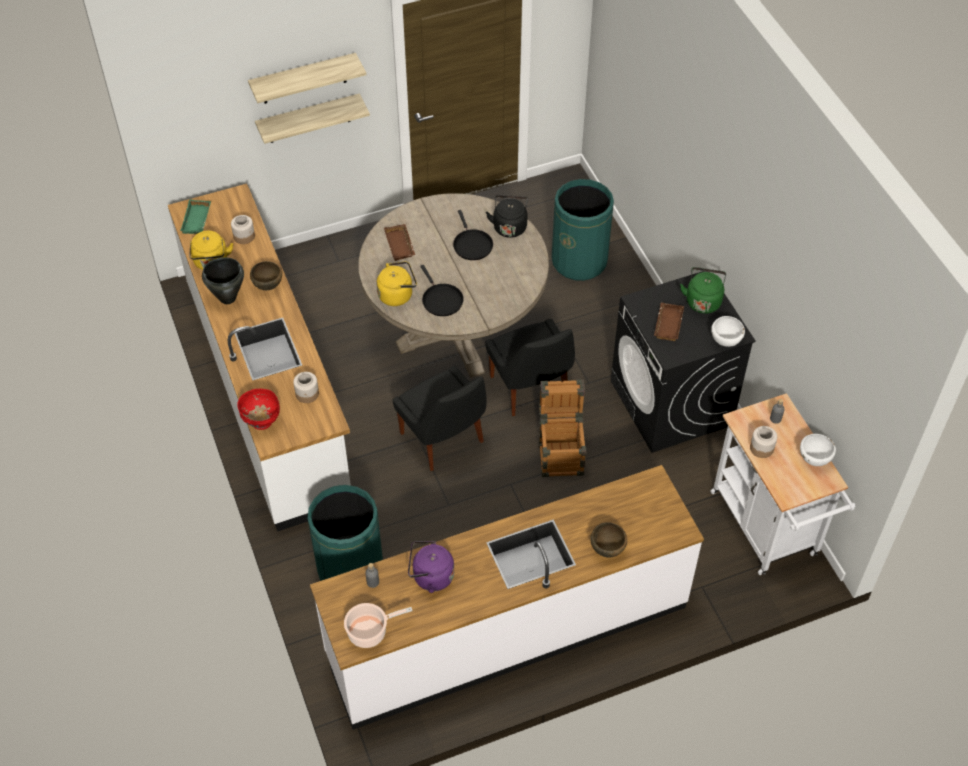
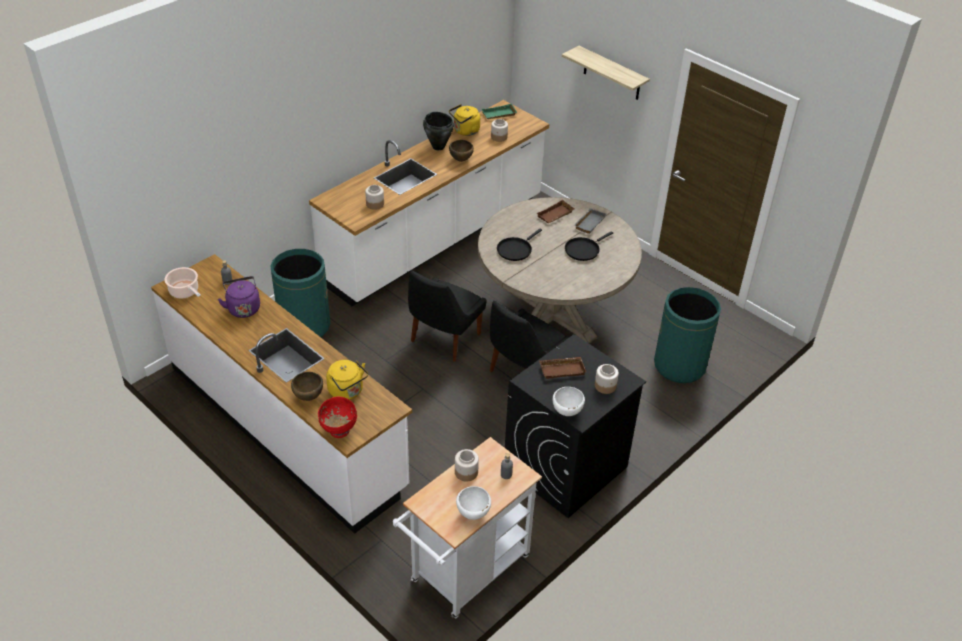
camera: 65 degrees right, 10 degrees down
red bowl [237,389,280,430] -> red bowl moved to [318,397,357,438]
shelf [255,93,370,144] -> none
yellow kettle [377,261,417,306] -> yellow kettle moved to [326,360,368,400]
black kettle [486,195,528,238] -> none
crate [539,379,586,477] -> none
green kettle [680,267,726,314] -> jar [595,364,619,394]
none -> grey tray [574,208,606,234]

